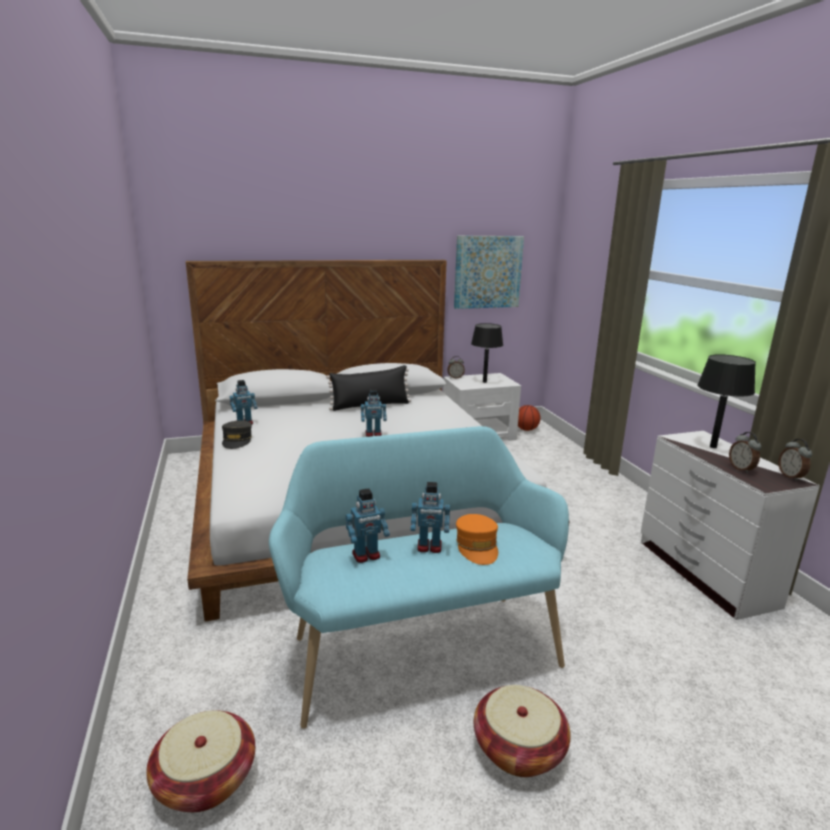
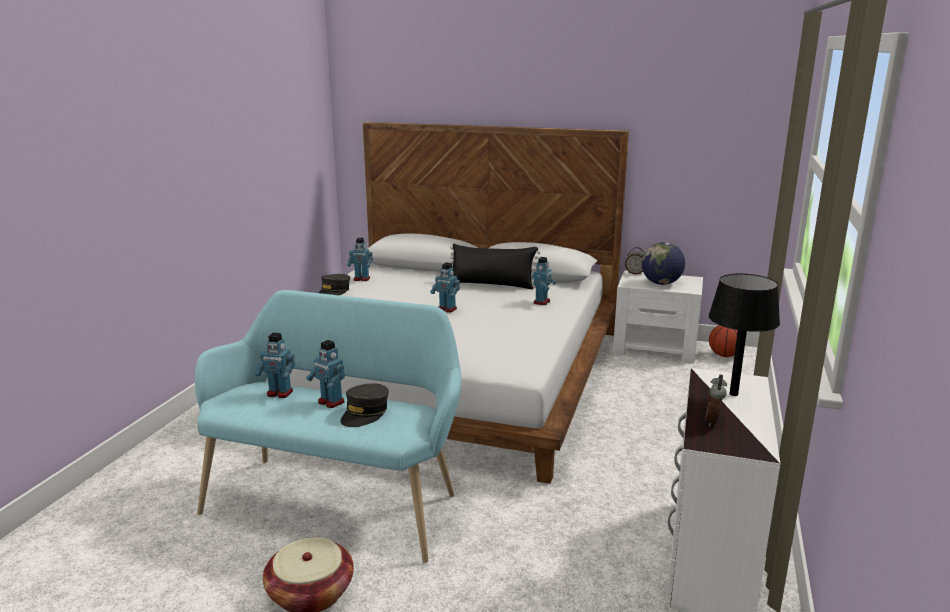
camera: 35 degrees right, 0 degrees up
basket [146,710,255,812] -> none
picture [454,236,524,309] -> none
orange cap [456,514,498,565] -> grey cap [341,383,389,427]
black table lamp [471,323,503,383] -> globe [642,242,685,285]
alarm clock [778,439,812,481] -> none
none -> toy robot [532,257,557,305]

